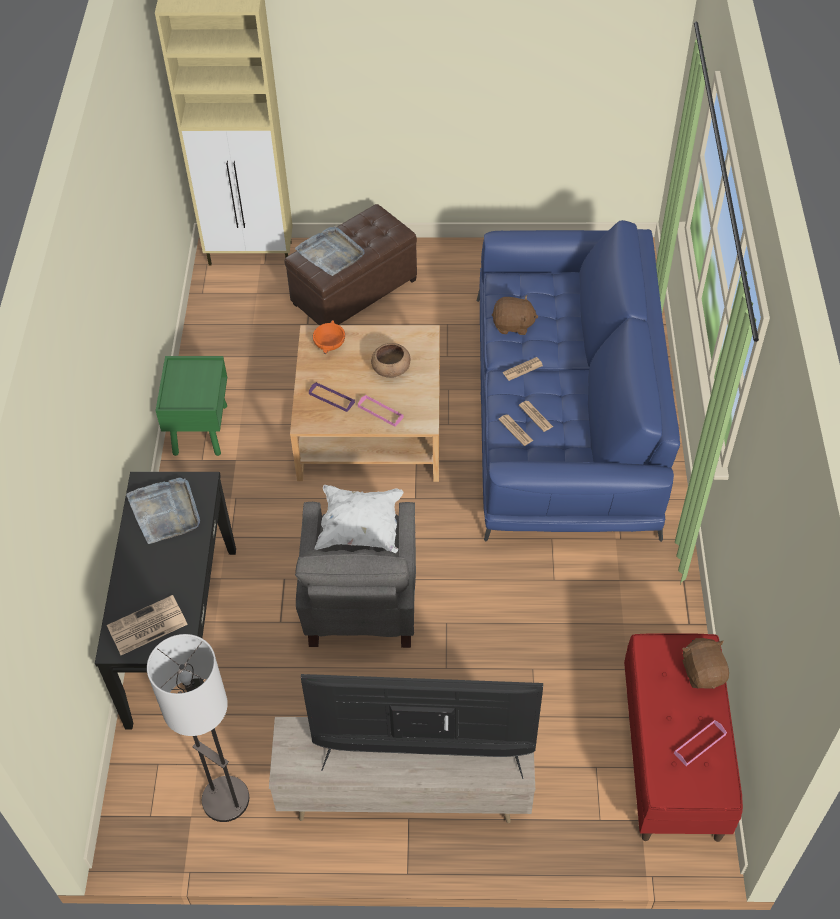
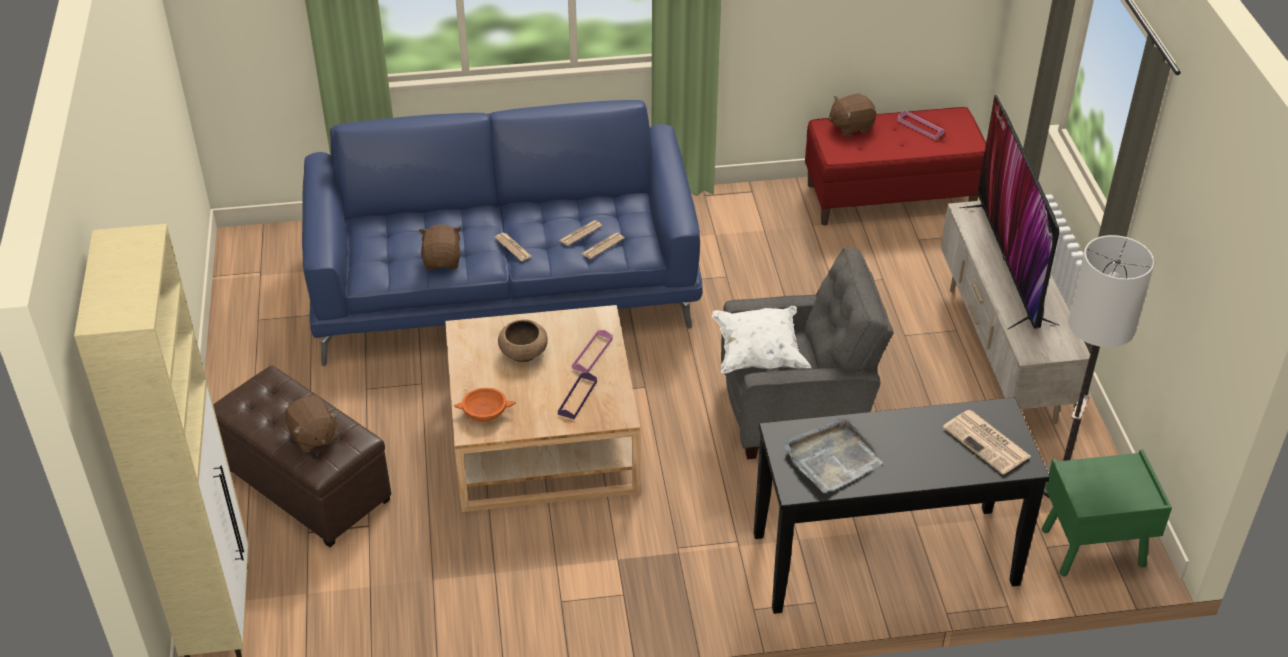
camera: 100 degrees left, 10 degrees down
green nightstand [155,356,227,456] -> green nightstand moved to [1041,449,1172,576]
grey tray [295,226,365,276] -> brown plush toy [285,396,337,453]

